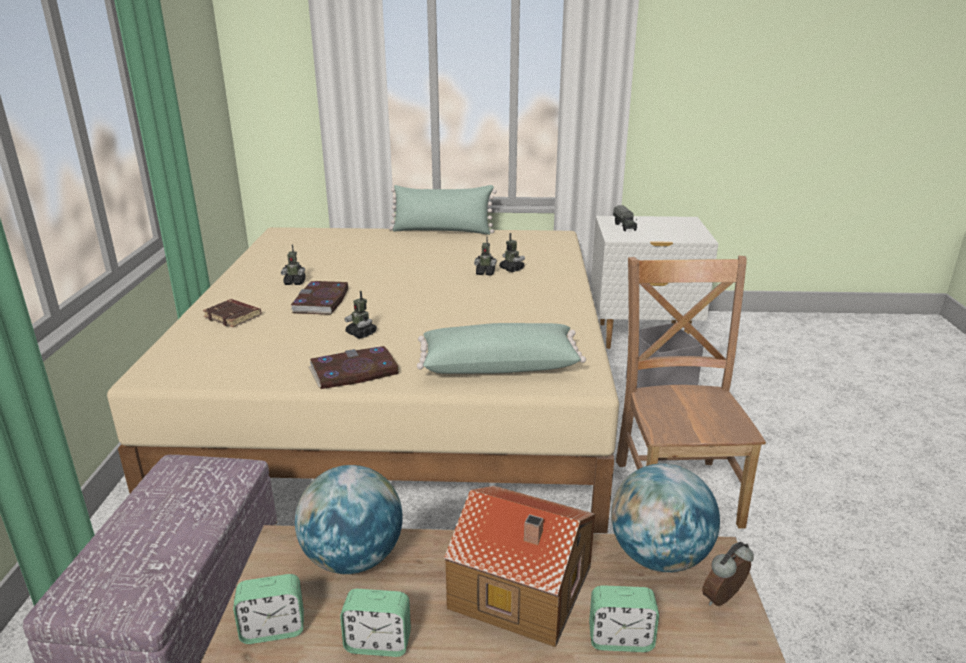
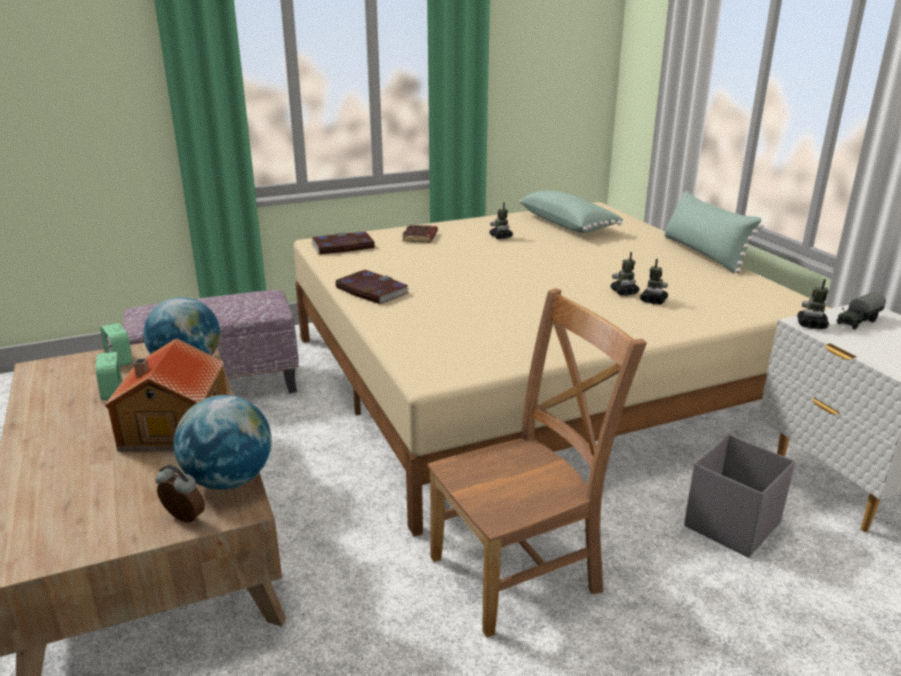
camera: 65 degrees right, 0 degrees up
book [291,281,348,315] -> book moved to [311,232,376,254]
toy robot [345,291,377,338] -> toy robot moved to [797,279,829,329]
green pillow [417,323,586,374] -> green pillow moved to [519,190,623,233]
alarm clock [589,585,659,652] -> none

